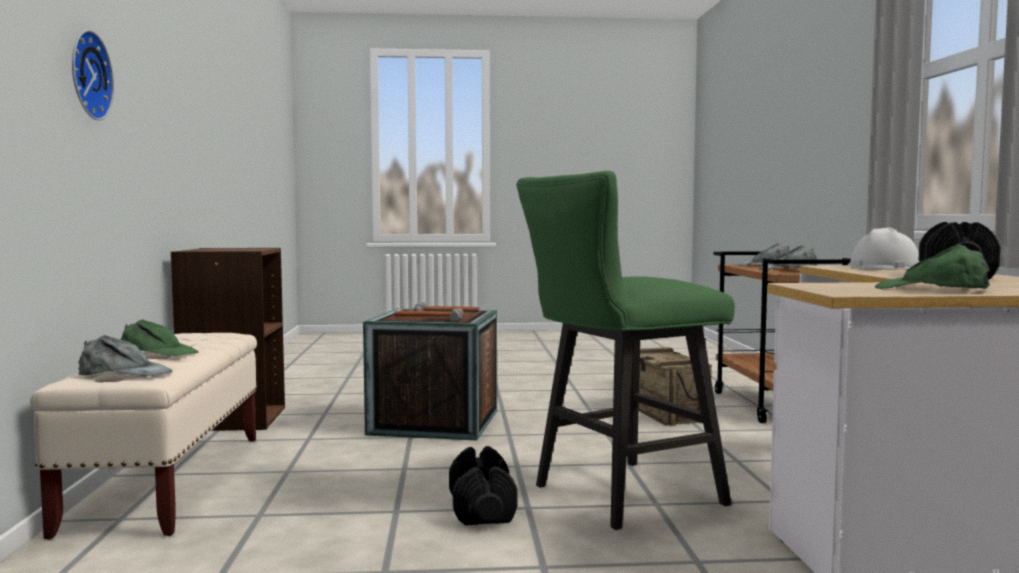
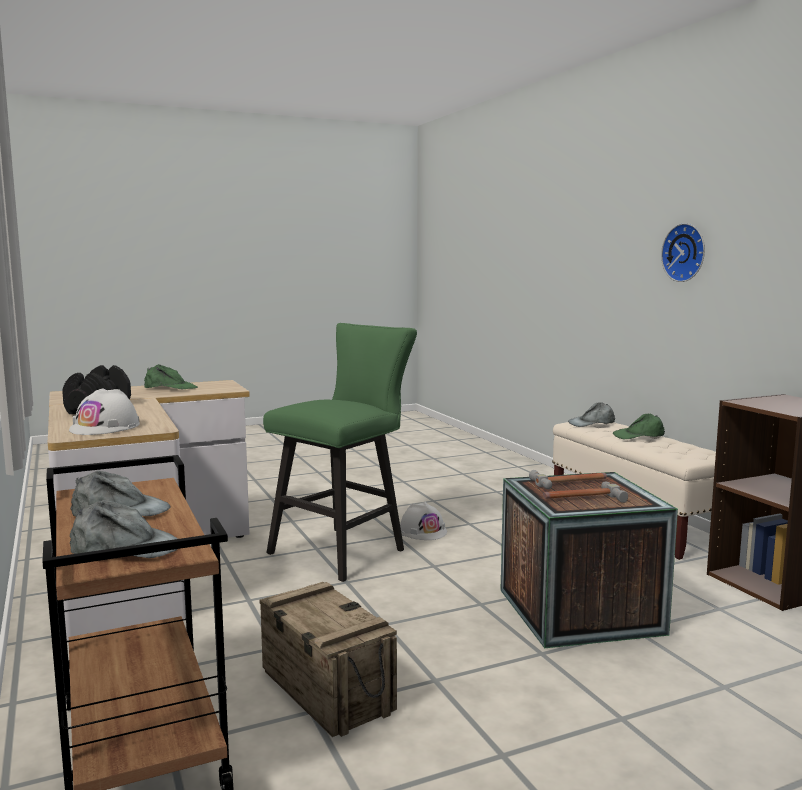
camera: 160 degrees right, 5 degrees up
black dumbbell [449,446,517,525] -> white hard hat [400,502,447,540]

